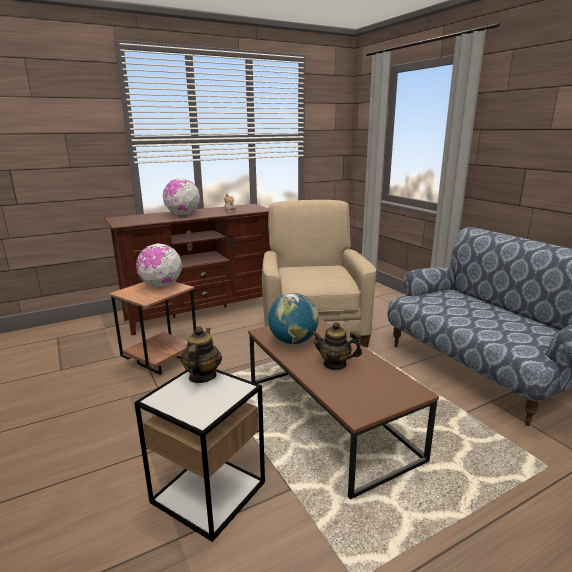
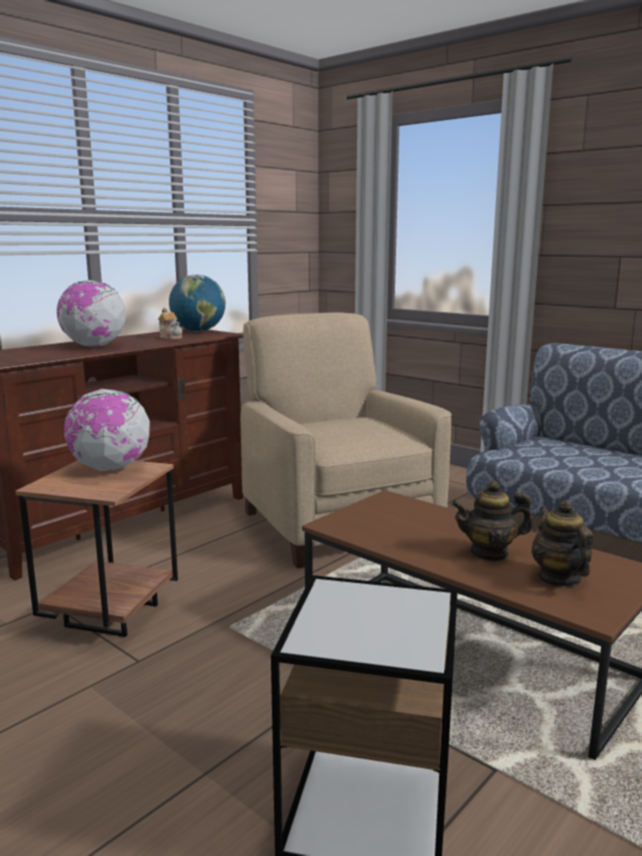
camera: 20 degrees left, 5 degrees down
teapot [181,326,222,383] -> teapot moved to [531,500,593,587]
globe [268,293,319,344] -> globe moved to [169,275,226,332]

